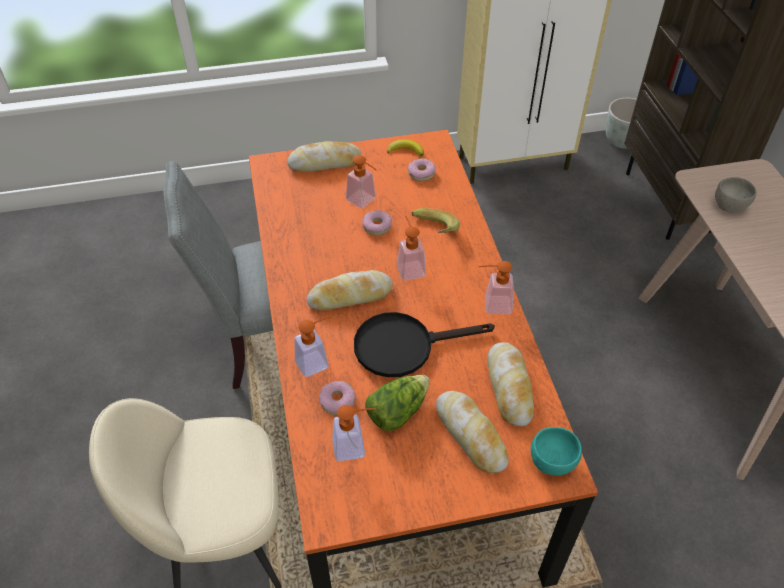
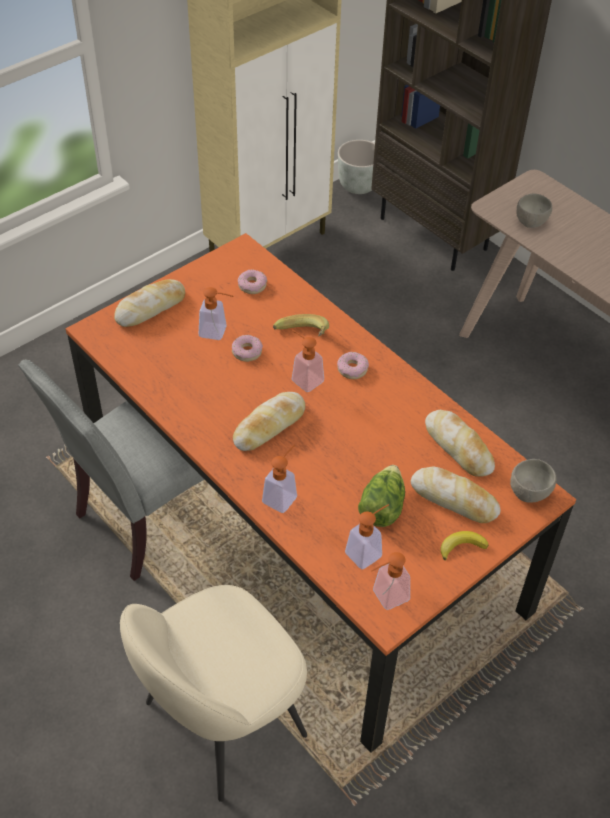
camera: 30 degrees left, 0 degrees up
donut [319,381,356,415] -> donut moved to [337,352,369,379]
black frying pan [354,312,495,377] -> none
banana [387,139,424,157] -> banana moved to [440,531,489,560]
soap dispenser [478,261,514,314] -> soap dispenser moved to [371,552,410,610]
turquoise bowl [531,427,582,475] -> grey bowl [510,459,556,503]

